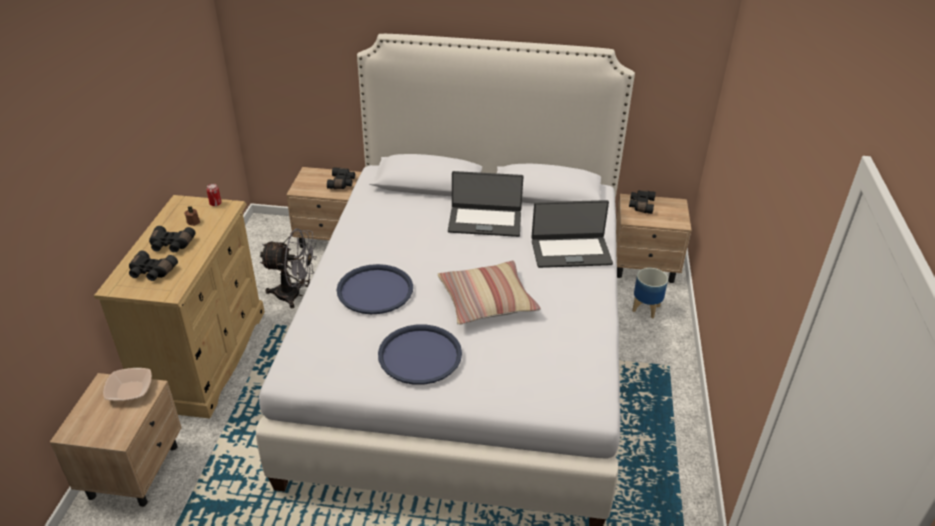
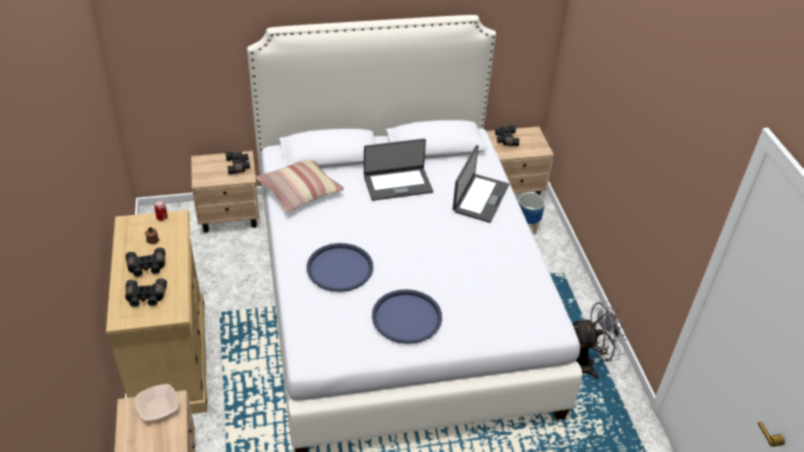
camera: 20 degrees left, 5 degrees up
grey fan [260,228,317,308] -> grey fan moved to [572,301,628,379]
pillow [438,261,540,325] -> pillow moved to [256,160,344,213]
laptop [531,200,613,268] -> laptop turned 45 degrees counterclockwise [453,145,509,223]

